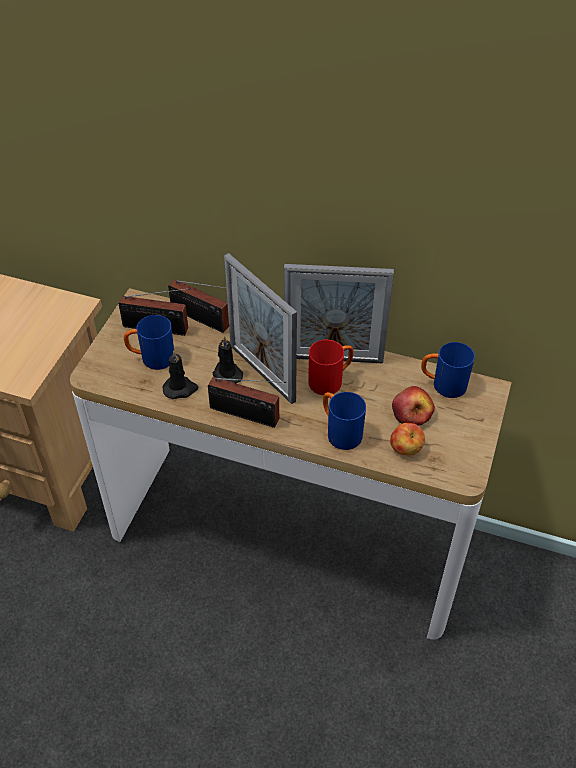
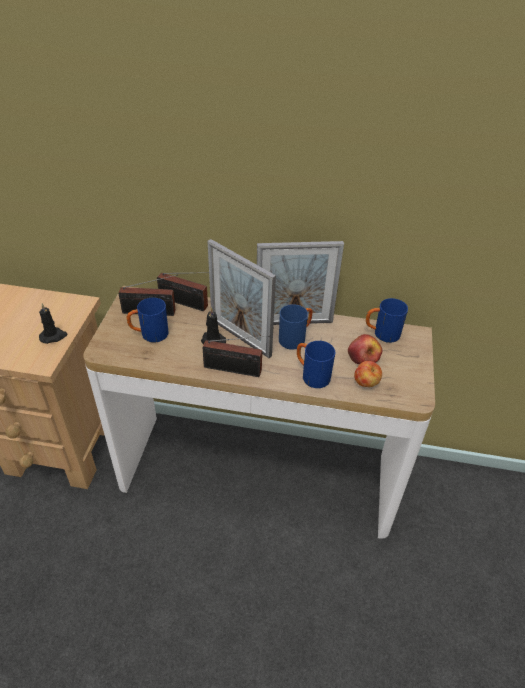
camera: 10 degrees left, 5 degrees down
black candle [163,350,198,399] -> black candle moved to [39,304,67,344]
red mug [308,340,353,395] -> blue mug [279,304,312,350]

